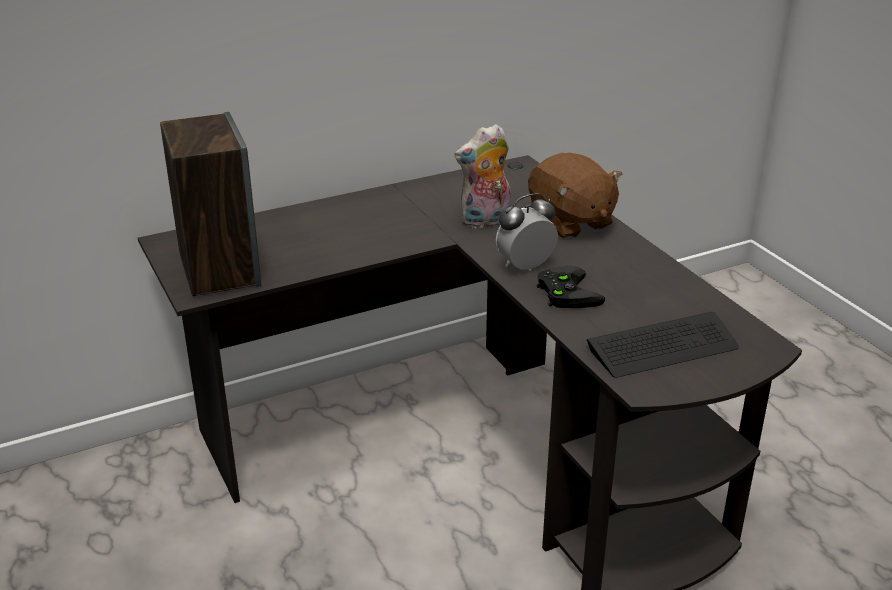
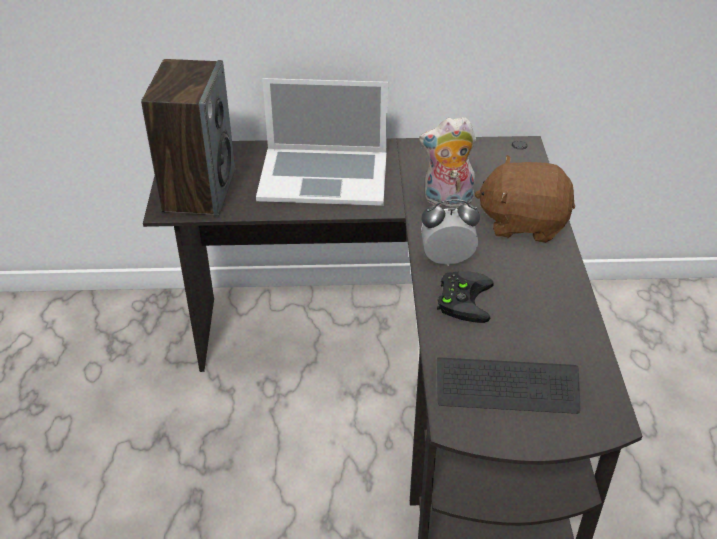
camera: 25 degrees right, 10 degrees up
brown plush toy [528,153,623,239] -> brown plush toy turned 105 degrees clockwise [475,155,575,243]
none -> laptop [256,78,388,206]

